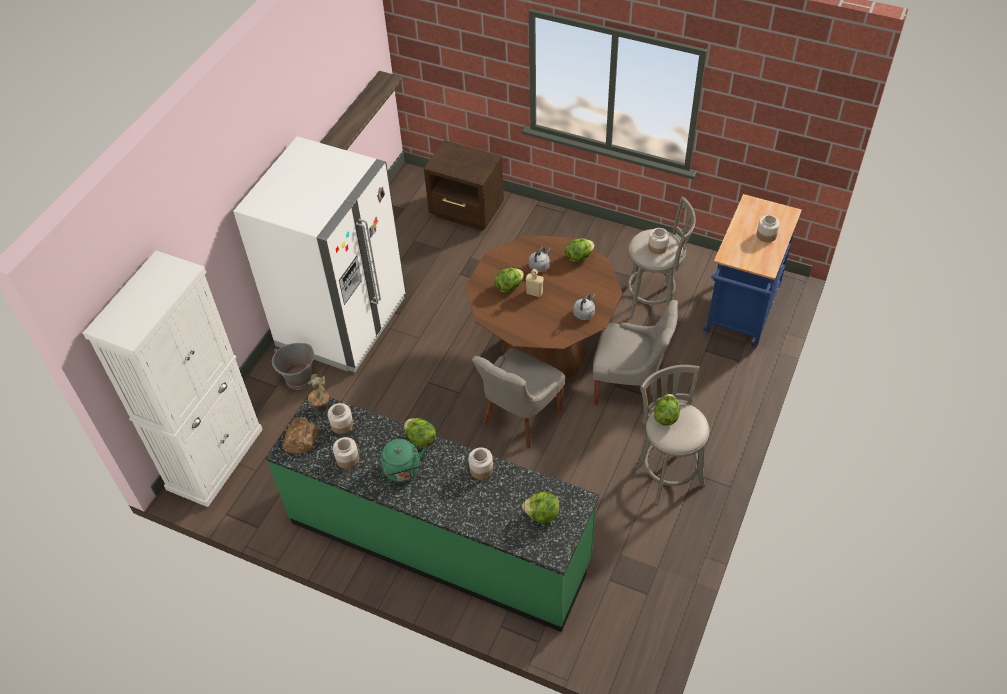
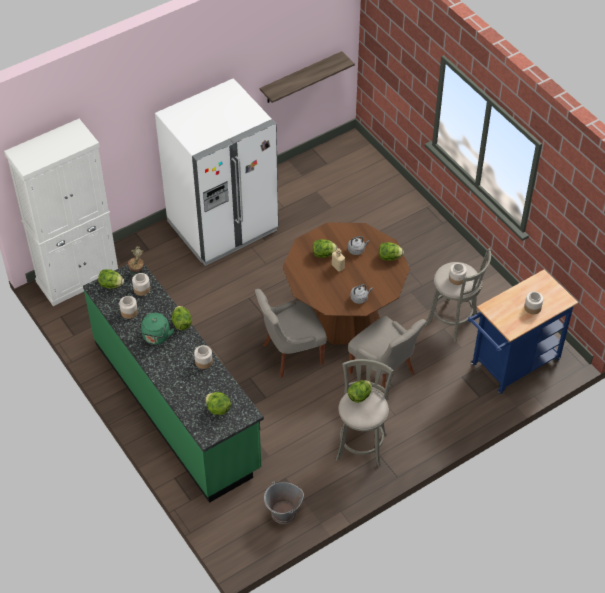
camera: 30 degrees right, 0 degrees up
grey bucket [272,343,314,390] -> grey bucket moved to [264,481,304,524]
bread [282,417,319,454] -> lettuce [98,269,124,289]
brown nightstand [424,140,504,231] -> none

